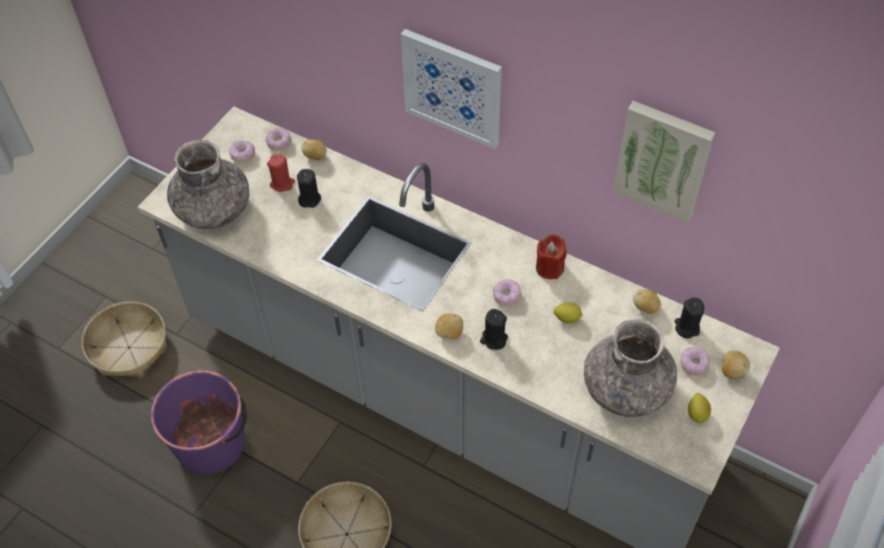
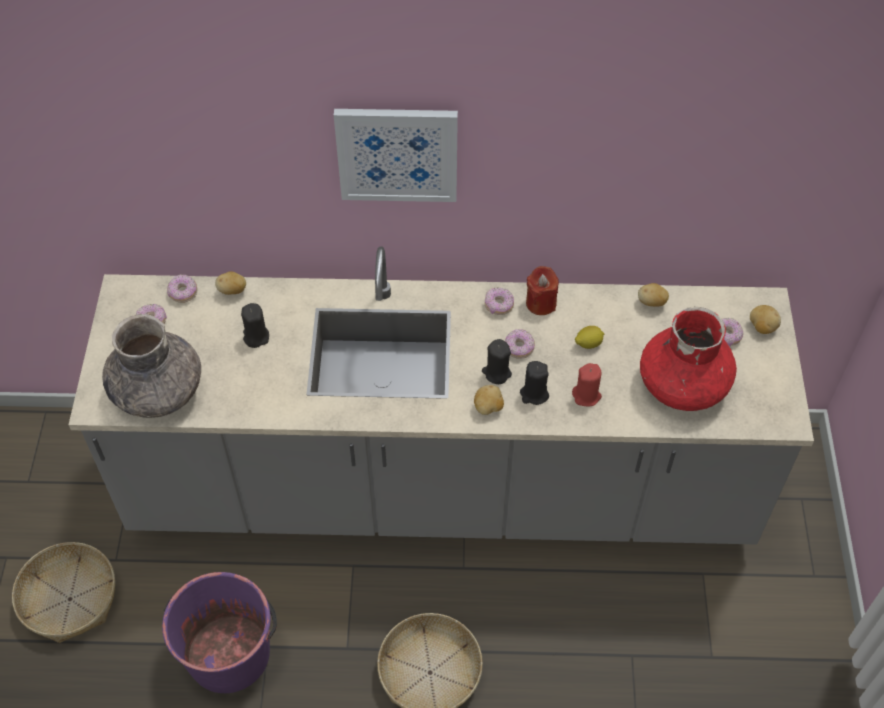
camera: 30 degrees left, 0 degrees up
red candle [267,154,295,192] -> red candle moved to [572,363,602,407]
grey vase [584,319,677,417] -> red vase [640,307,737,411]
picture [613,101,716,224] -> none
black candle [674,298,704,339] -> black candle moved to [482,339,512,384]
lemon [688,393,711,423] -> none
none -> donut [485,288,514,315]

